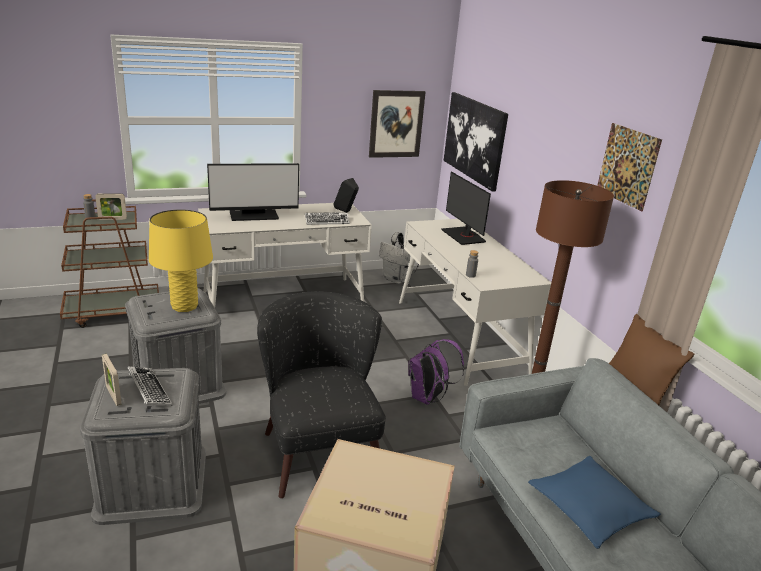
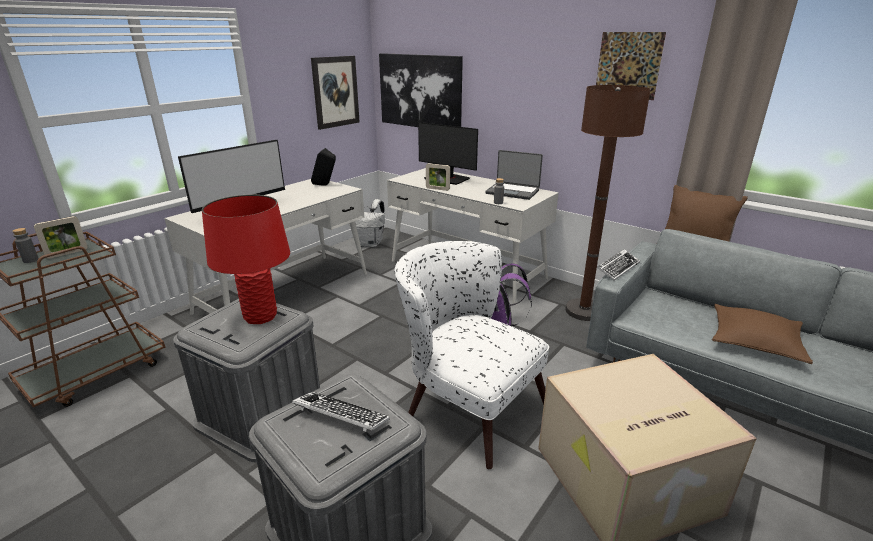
camera: 30 degrees left, 0 degrees up
picture frame [102,354,122,406] -> picture frame moved to [426,163,450,191]
yellow table lamp [149,209,213,312] -> red table lamp [202,195,290,324]
black armchair [257,291,386,498] -> white armchair [394,241,549,469]
keyboard [305,212,350,225] -> keyboard moved to [597,249,640,281]
blue pillow [528,456,661,549] -> brown pillow [712,304,813,364]
none -> laptop [485,150,543,200]

